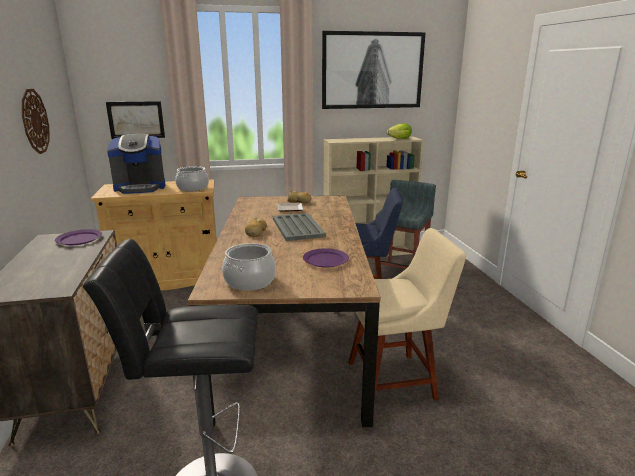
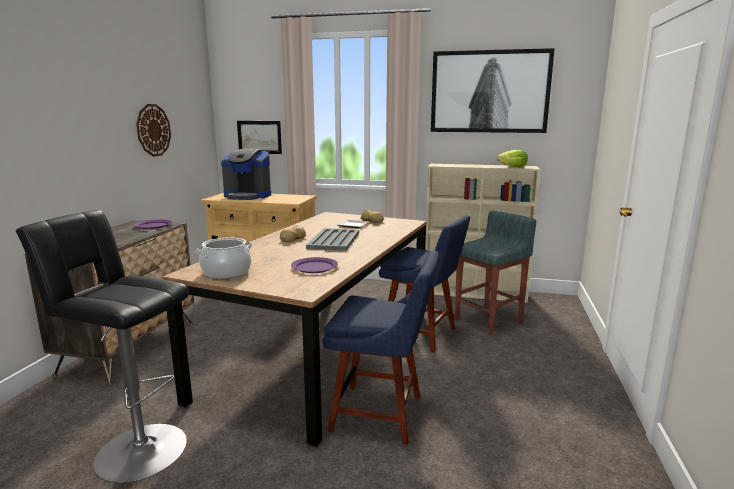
camera: 25 degrees right, 5 degrees down
cooking pot [175,166,209,191] -> none
beige chair [348,228,466,401] -> blue chair [322,251,439,445]

